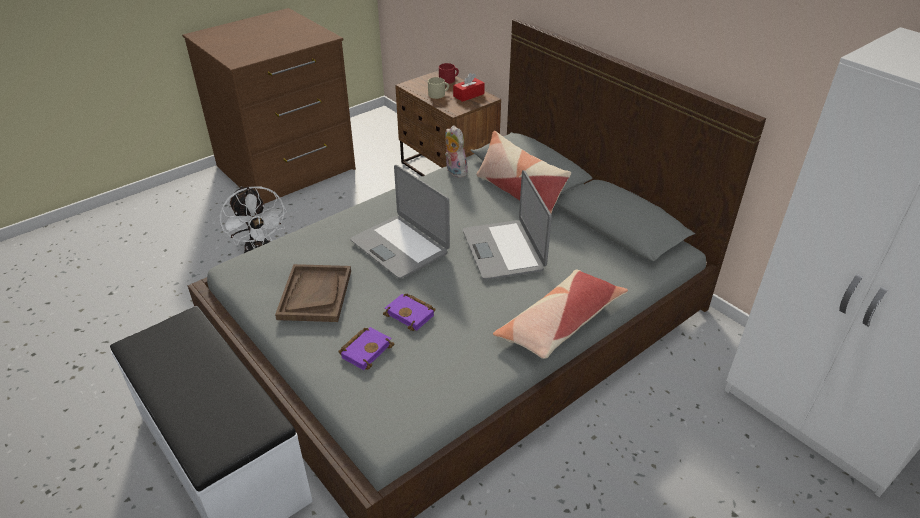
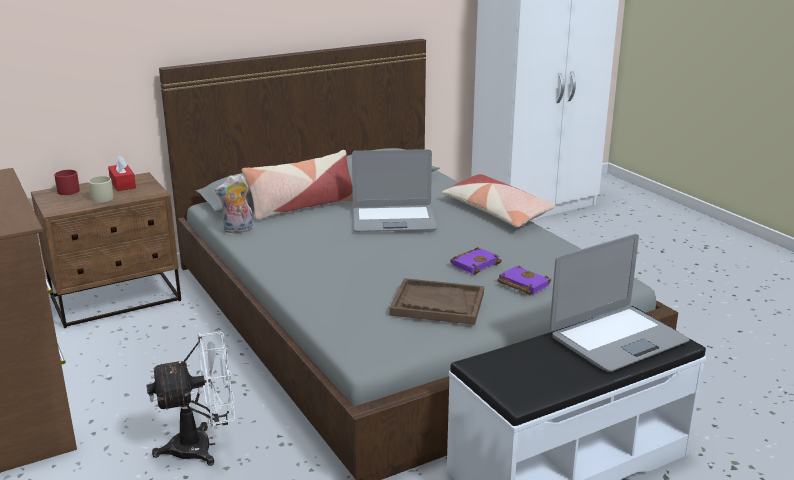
camera: 80 degrees left, 15 degrees down
laptop [350,165,450,278] -> laptop moved to [550,234,690,372]

